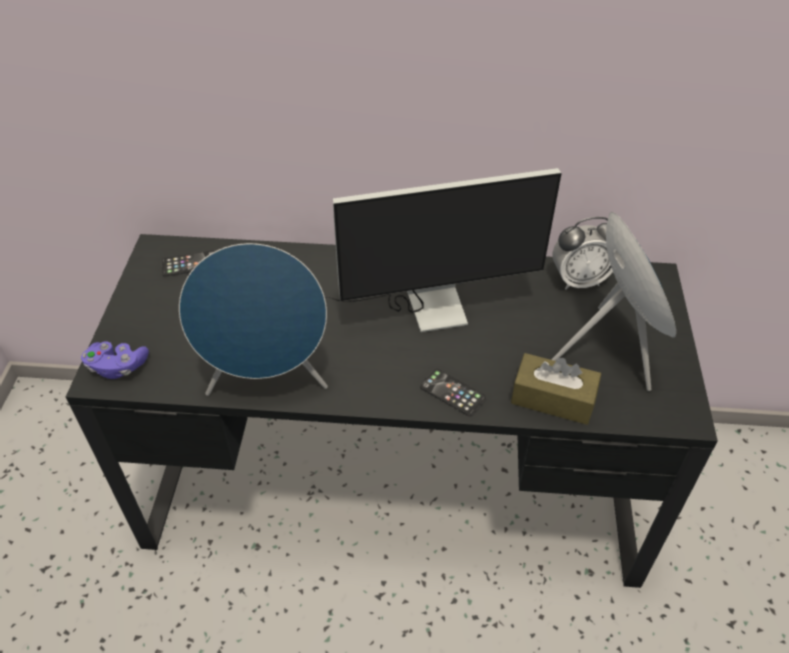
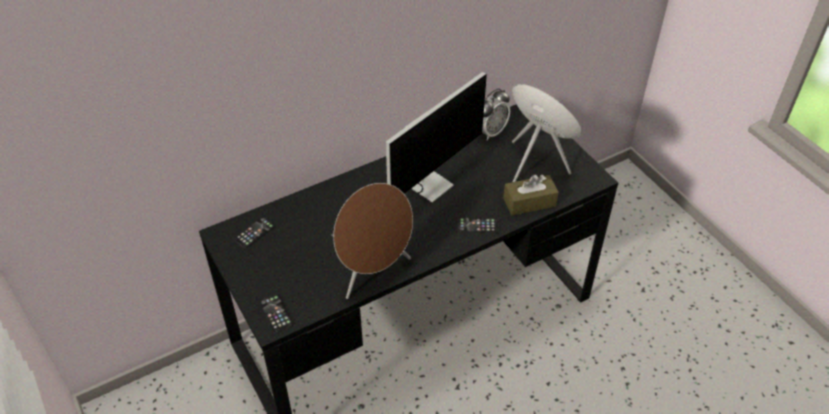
camera: 35 degrees left, 0 degrees up
purple game controller [81,341,149,379] -> phone [259,294,293,333]
blue speaker [179,243,328,396] -> brown speaker [333,183,413,299]

